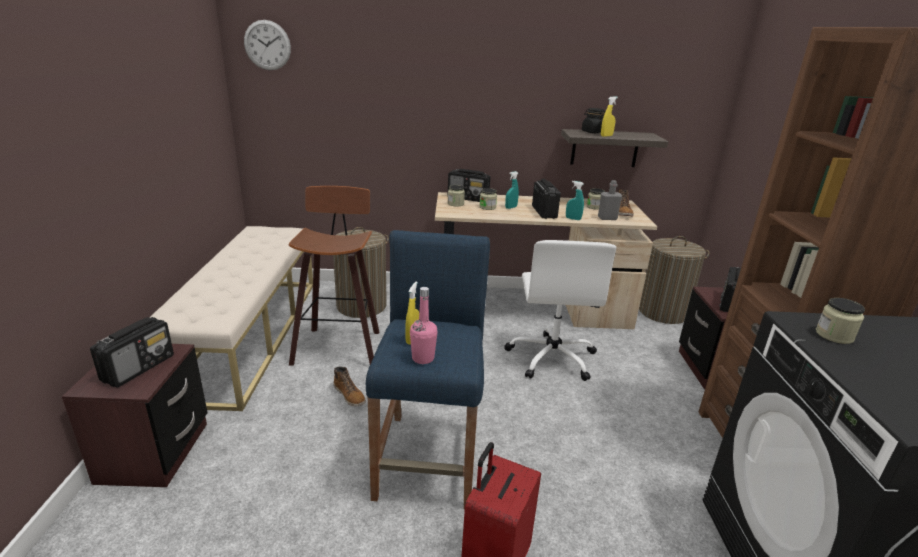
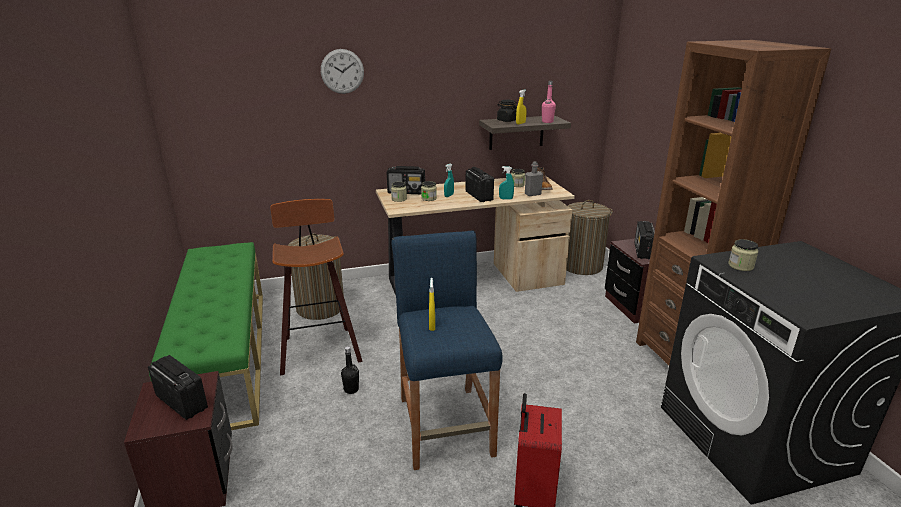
camera: 15 degrees left, 0 degrees up
radio [90,317,174,388] -> radio turned 60 degrees counterclockwise [148,355,208,420]
beige bench [149,226,313,411] -> green bench [149,242,263,430]
wall clock [244,20,291,70] -> wall clock moved to [321,49,364,94]
boot [334,366,366,406] -> black bottle [341,346,359,394]
pink bottle [410,287,438,364] -> pink bottle moved to [542,81,556,123]
white office chair [504,240,617,381] -> none

